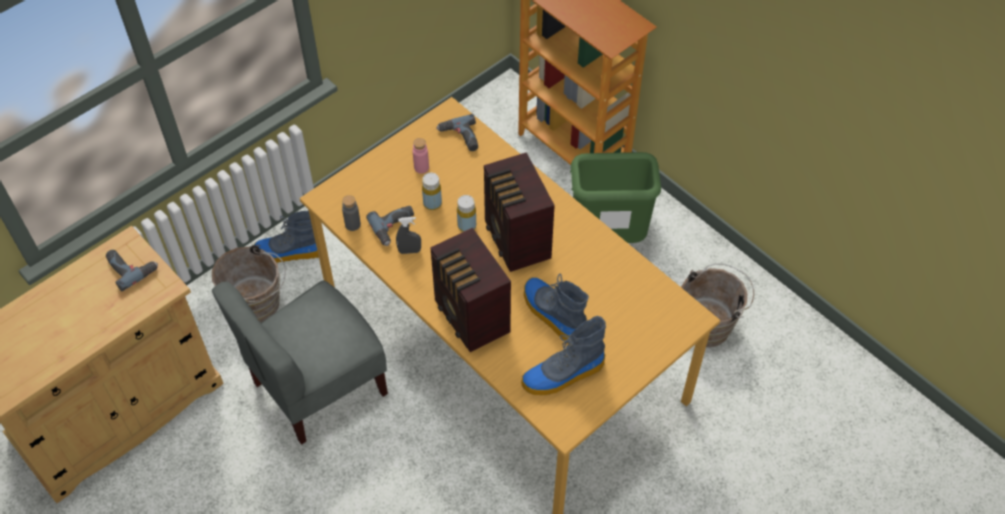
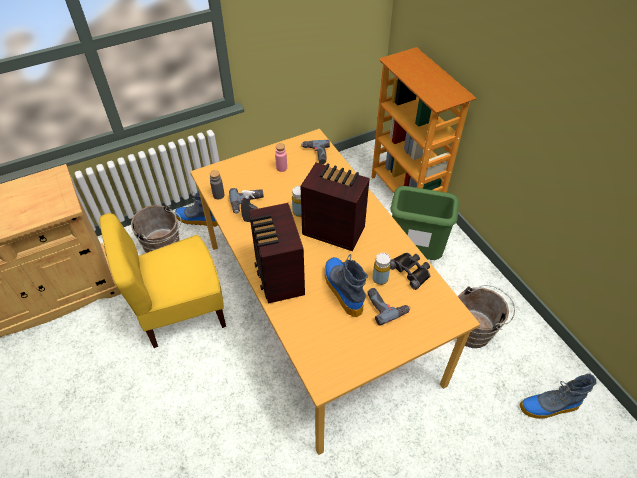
camera: 15 degrees right, 5 degrees down
power drill [106,250,158,291] -> power drill moved to [367,288,410,325]
grey chair [212,280,388,445] -> yellow chair [100,213,226,348]
yellow bottle [422,173,442,210] -> yellow bottle moved to [372,253,391,285]
radio [484,152,555,272] -> radio turned 120 degrees clockwise [300,163,370,251]
boot [521,316,606,395] -> boot moved to [520,373,596,419]
none -> black binoculars [390,253,430,290]

